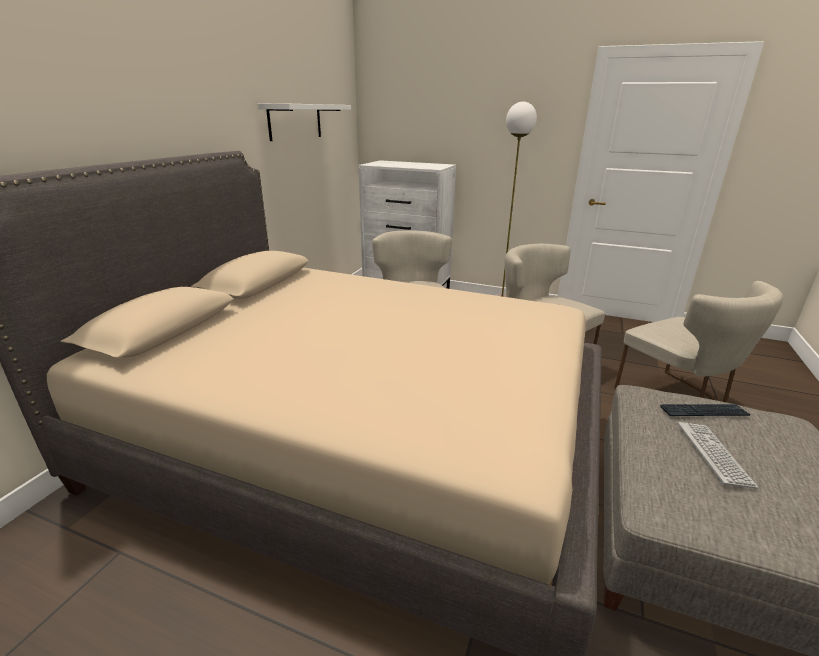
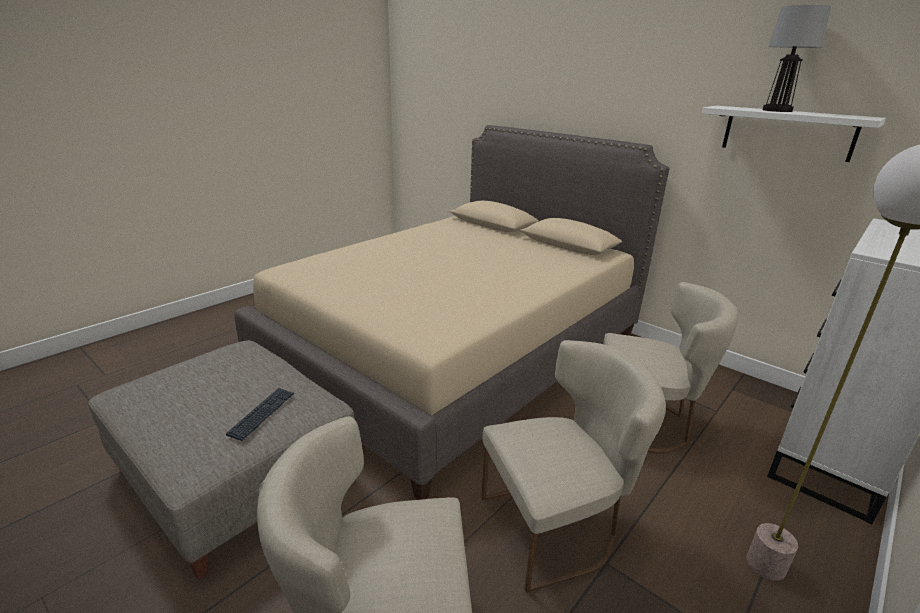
camera: 110 degrees right, 0 degrees up
keyboard [678,422,759,488] -> none
none -> table lamp [763,5,831,112]

